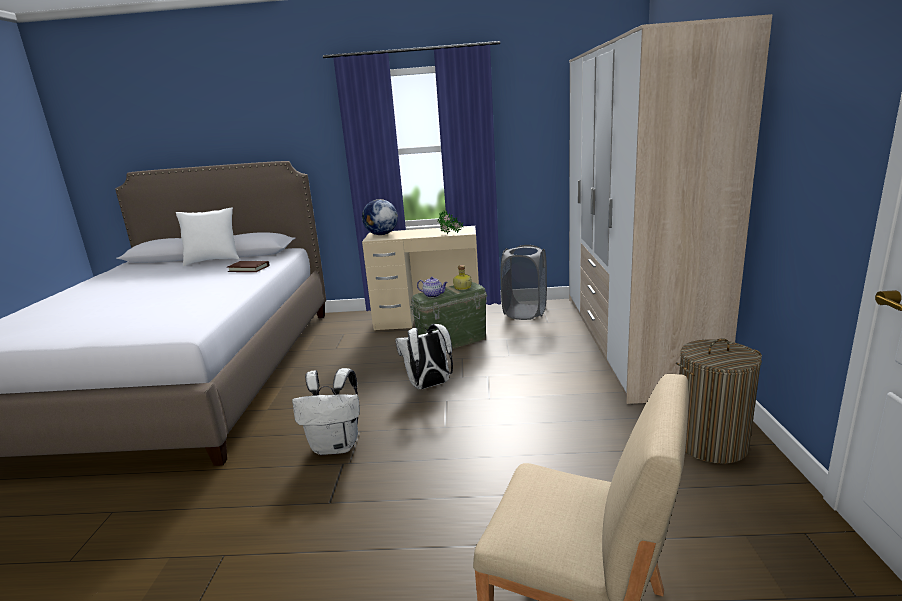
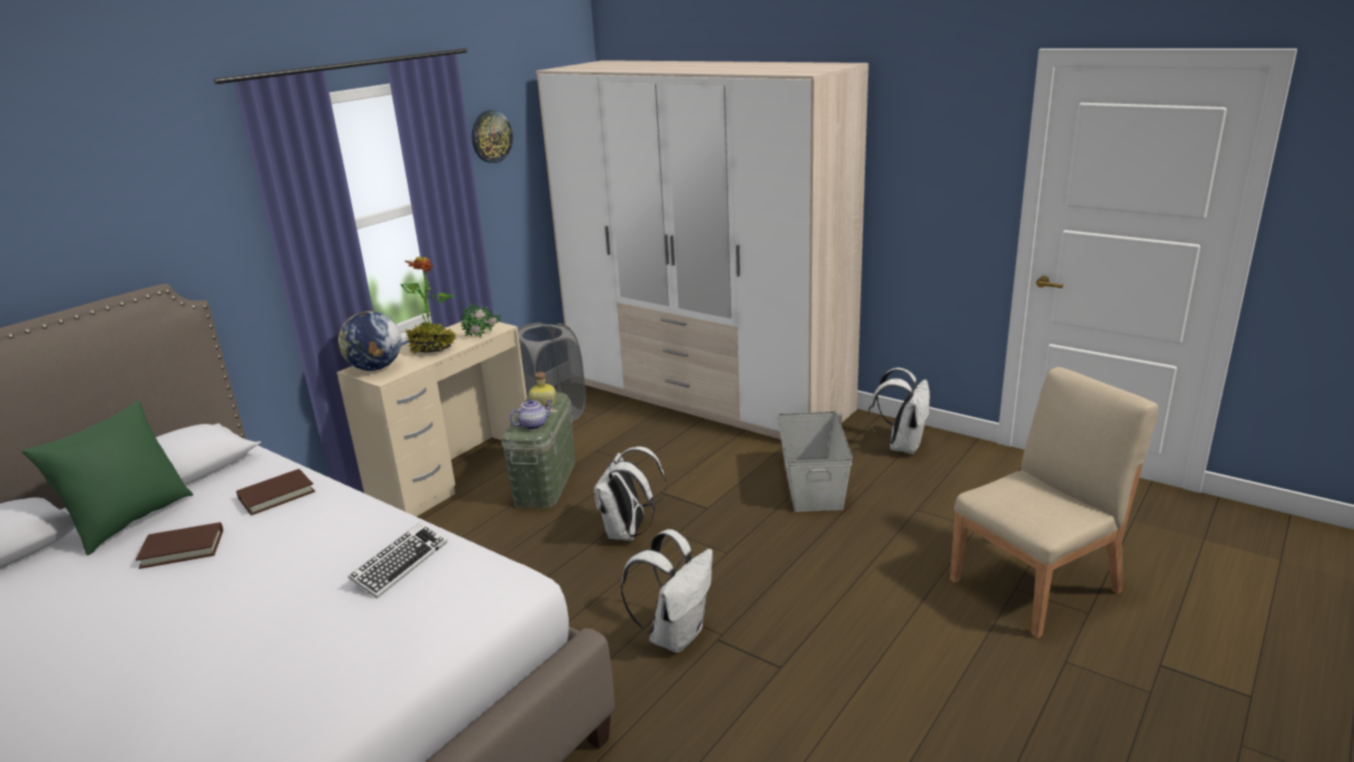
camera: 55 degrees left, 5 degrees up
white pillow [176,207,239,266] -> green pillow [22,401,193,555]
laundry basket [676,338,762,464] -> white backpack [868,368,930,454]
none -> brown book [136,522,223,569]
none -> keyboard [348,522,448,598]
none -> potted plant [401,256,456,353]
none -> wall clock [472,110,513,163]
none -> grey storage box [777,411,853,512]

